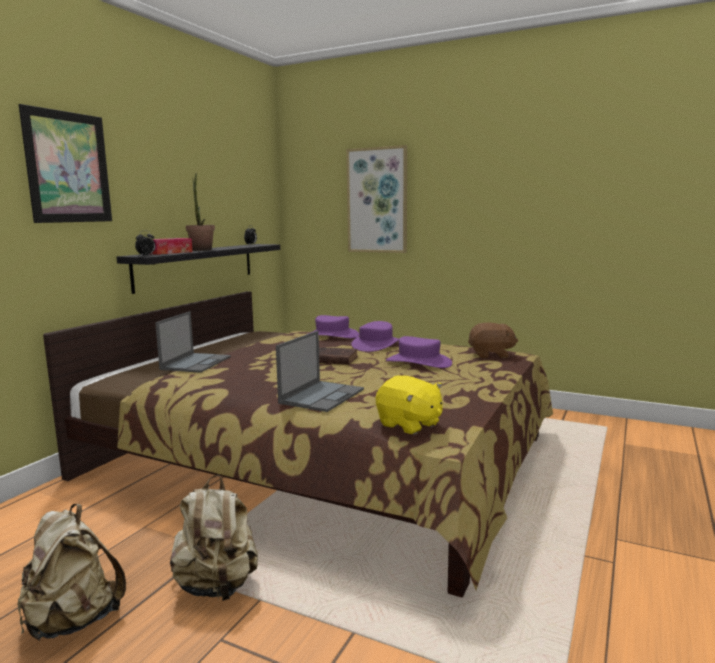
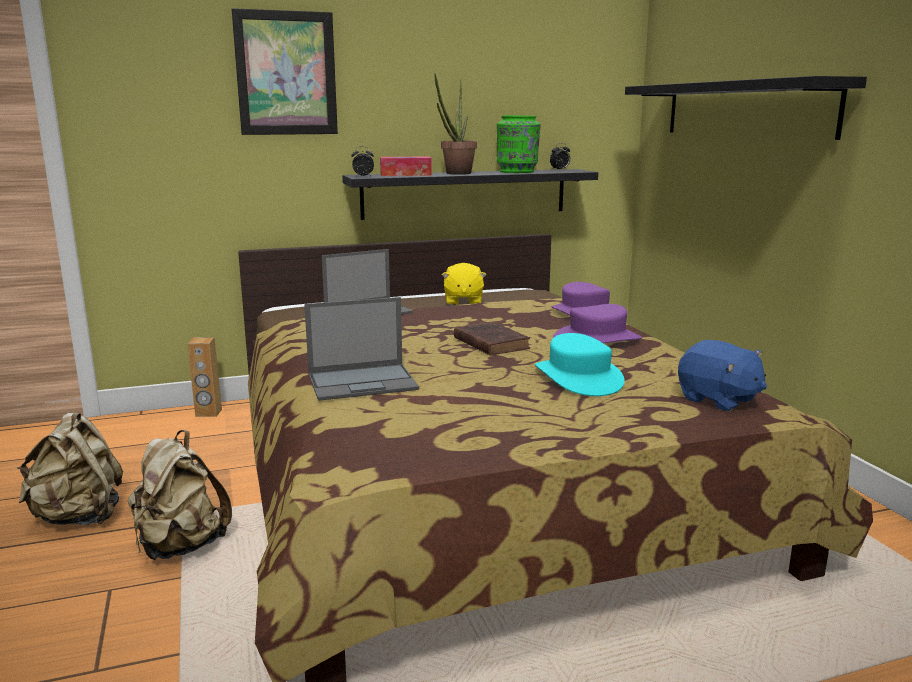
camera: 45 degrees right, 5 degrees up
picture [346,145,407,253] -> black shelf [625,76,867,140]
yellow plush toy [375,375,443,435] -> yellow plush toy moved to [442,263,486,306]
purple hat [386,336,452,368] -> turquoise hat [535,333,625,396]
brown plush toy [468,323,518,358] -> blue plush toy [678,340,767,412]
none -> brown speaker [187,337,222,417]
none -> green vase [497,115,541,173]

